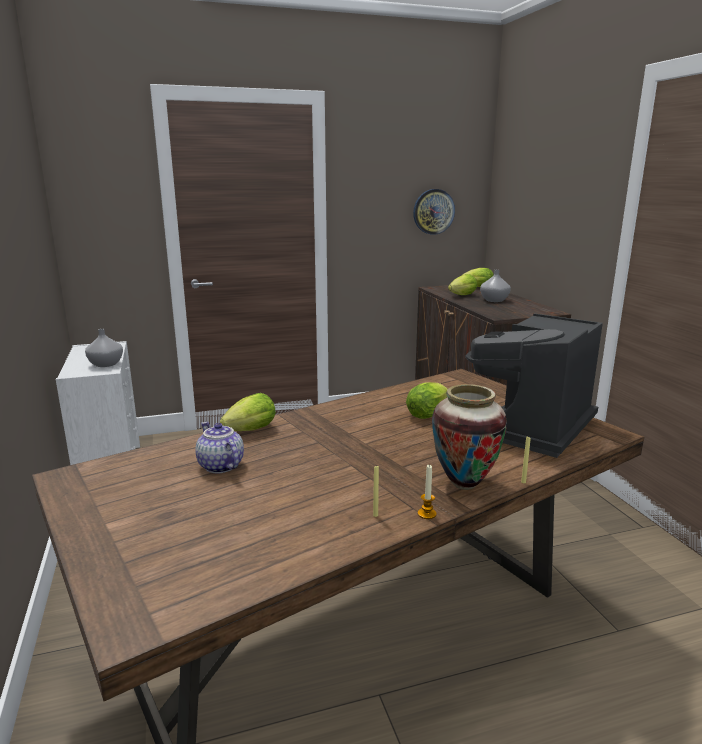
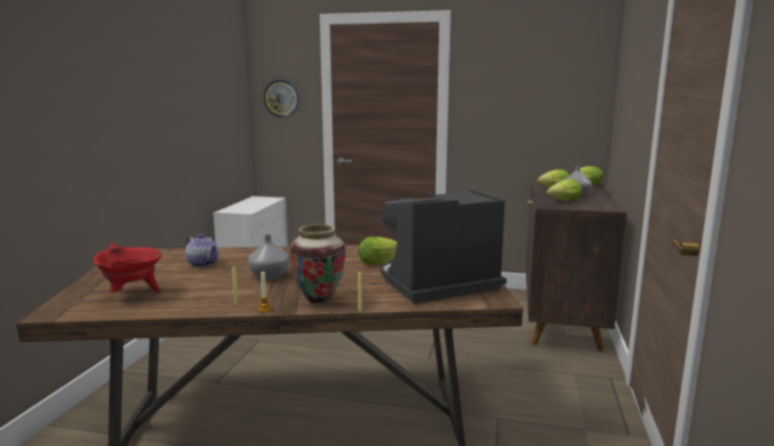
camera: 30 degrees right, 5 degrees down
grey vase [85,329,123,367] -> grey vase moved to [248,234,290,280]
teapot [195,422,244,473] -> teapot turned 135 degrees clockwise [185,234,219,267]
lettuce [220,393,276,431] -> lettuce moved to [547,179,582,201]
wall clock [413,189,455,235] -> wall clock moved to [263,80,299,118]
none -> red cooking pot [93,243,163,292]

